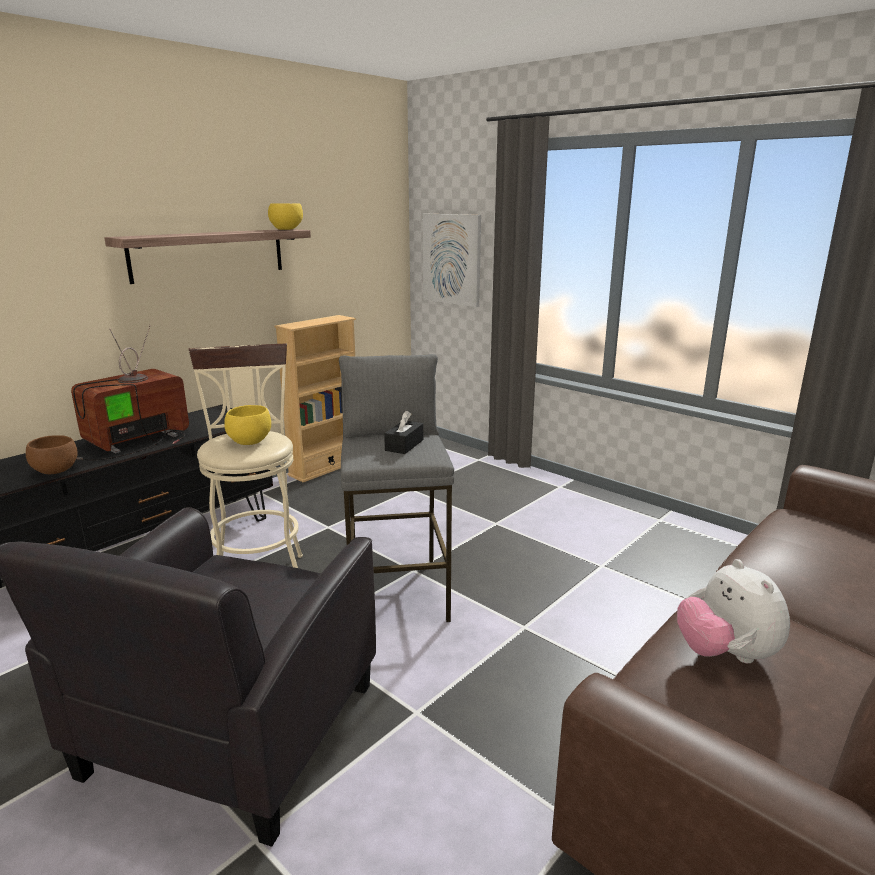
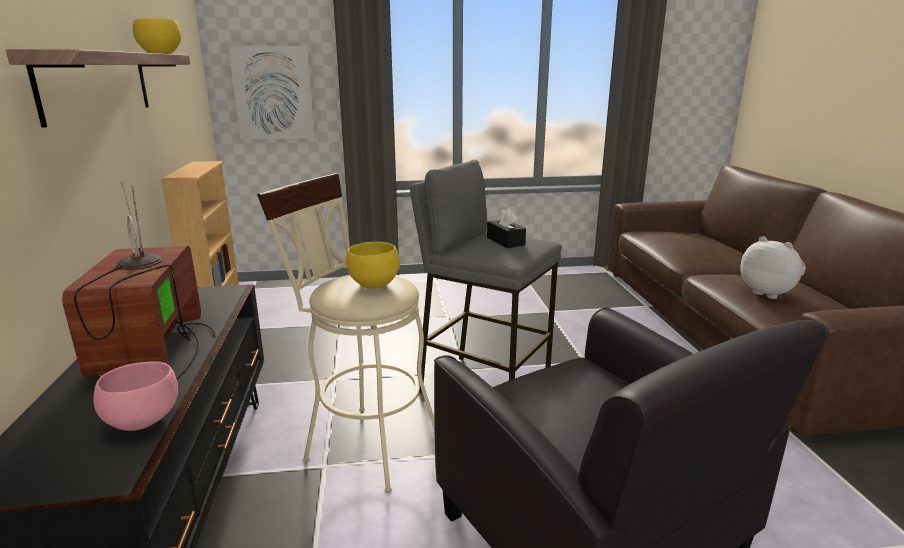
camera: 50 degrees left, 0 degrees up
brown bowl [26,435,77,474] -> pink bowl [93,361,178,431]
plush toy [677,559,790,663] -> plush toy turned 150 degrees counterclockwise [740,236,806,299]

